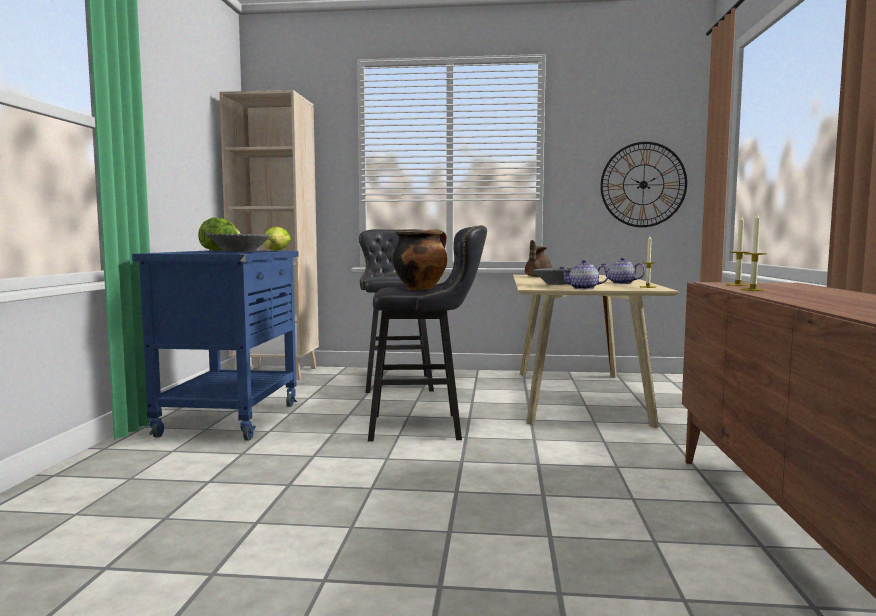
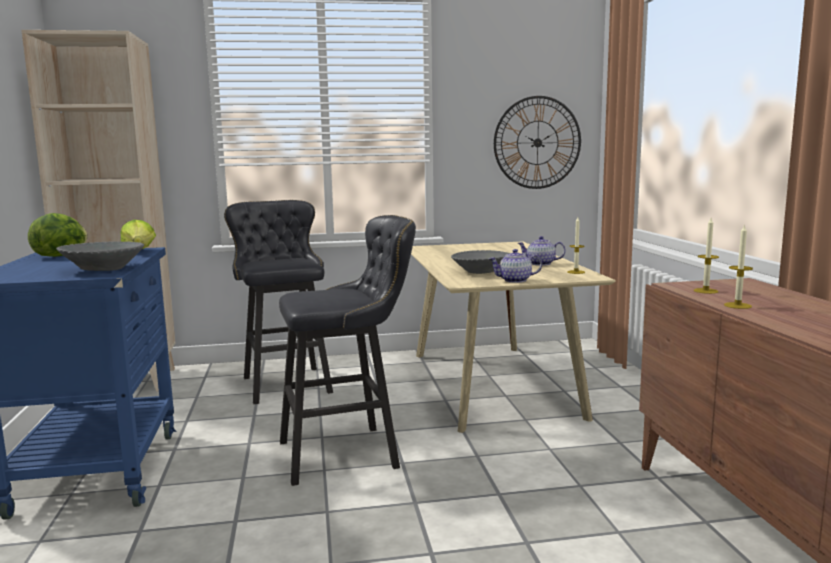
camera: 15 degrees left, 5 degrees up
cooking pot [393,229,447,290] -> none
brown teapot [525,240,552,277] -> none

